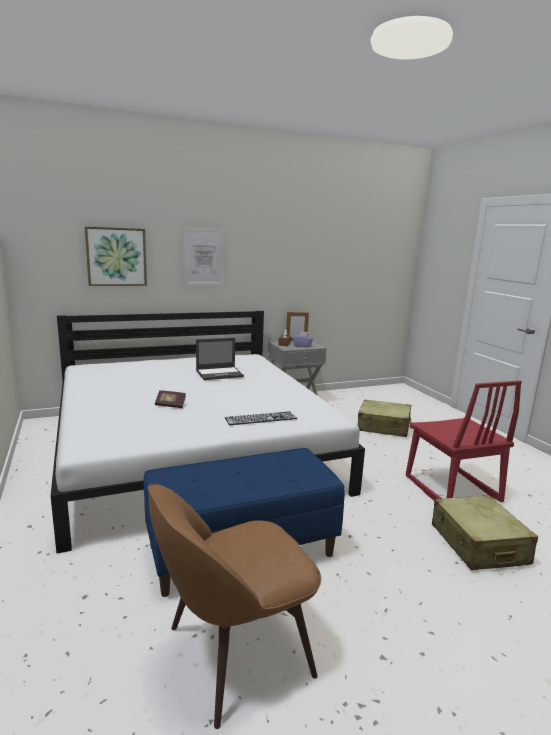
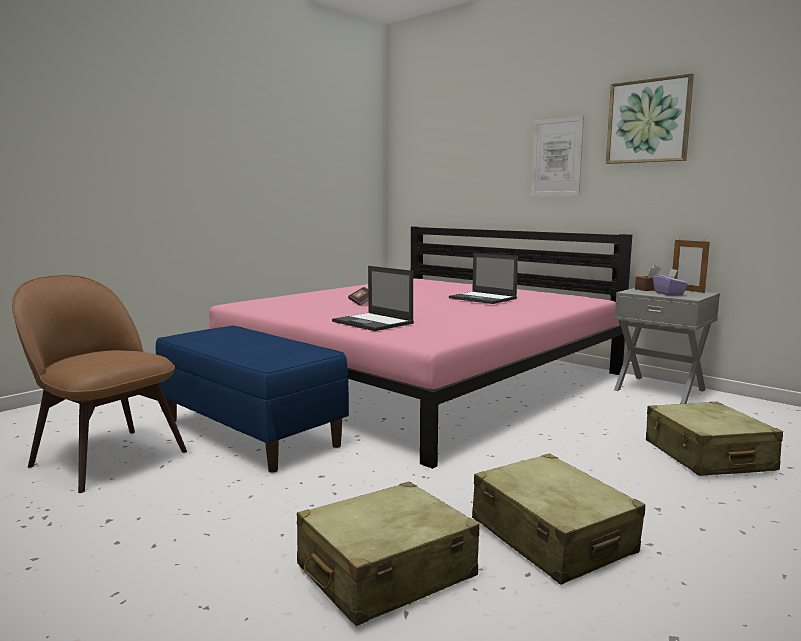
camera: 65 degrees right, 5 degrees down
white bed [51,311,365,553] -> pink bed [206,227,632,469]
picture [85,226,147,286] -> picture moved to [606,73,694,164]
keyboard [225,411,297,425] -> laptop [332,266,414,331]
red chair [406,380,522,502] -> beige suitcase [472,453,645,585]

